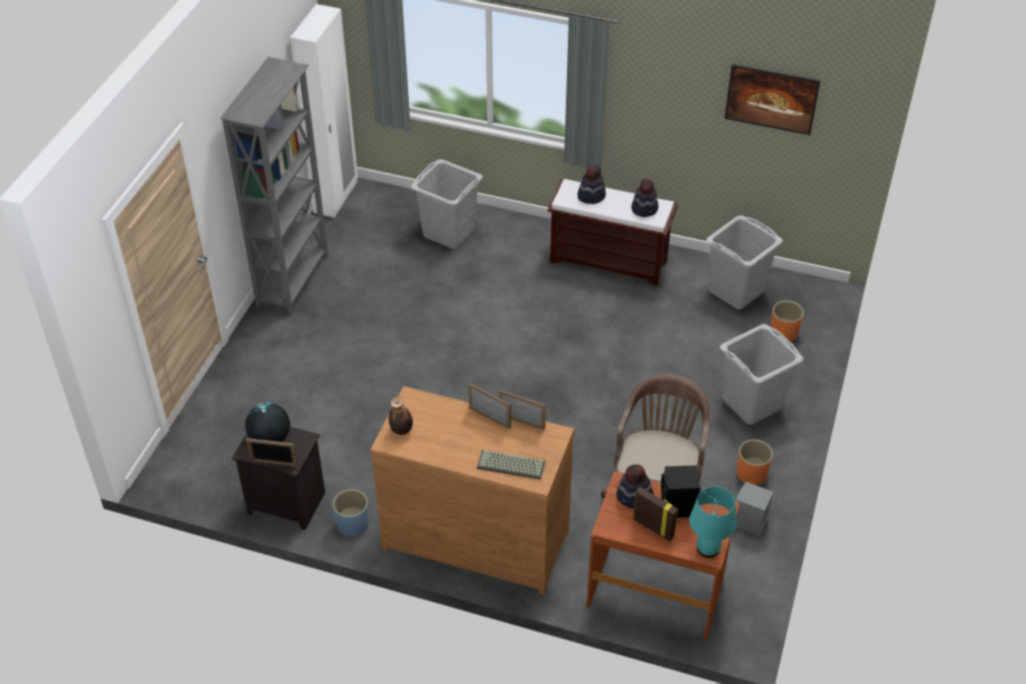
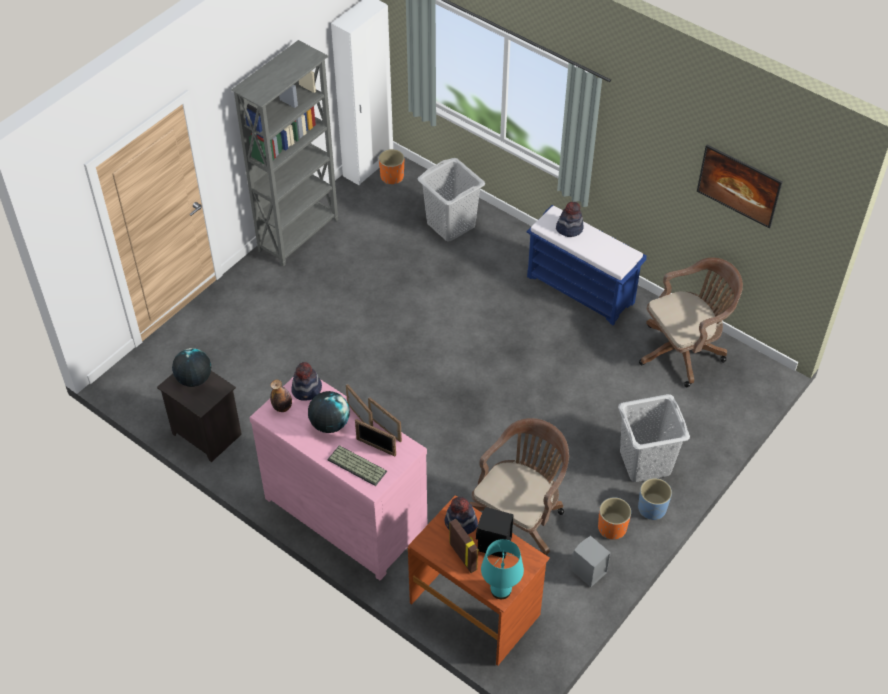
camera: 20 degrees right, 5 degrees up
picture frame [246,438,298,467] -> picture frame moved to [355,419,396,456]
blue planter [333,489,369,536] -> blue planter moved to [638,478,672,520]
brown dresser [370,386,575,595] -> pink dresser [250,378,427,580]
brown bench [548,179,678,286] -> blue bench [527,205,647,326]
hat [631,178,659,217] -> hat moved to [291,362,322,401]
grey laundry basket [706,215,783,309] -> brown office chair [639,257,743,387]
orange planter [770,301,804,342] -> orange planter moved to [379,149,404,184]
none -> globe [308,391,350,433]

